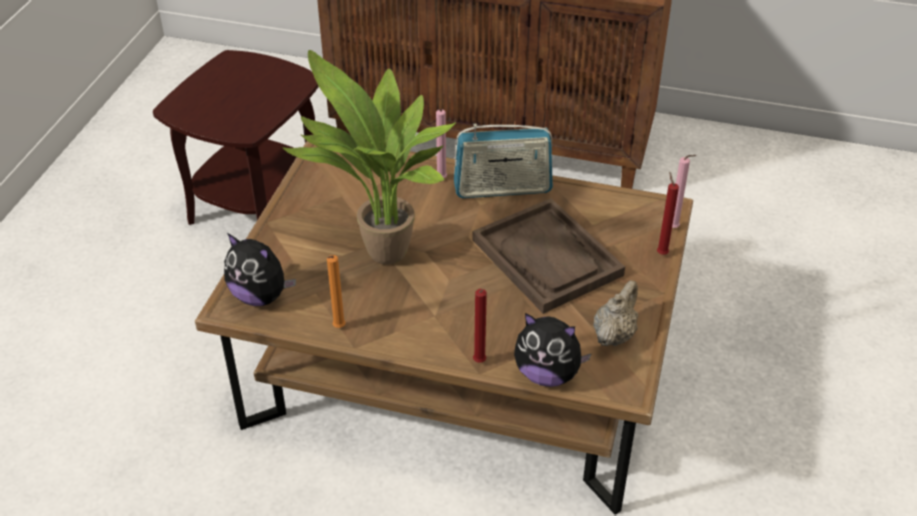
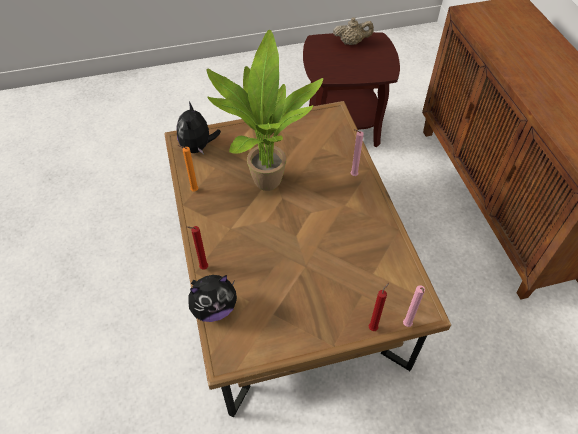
camera: 60 degrees right, 10 degrees up
radio [454,124,553,198] -> none
brown tray [472,198,625,314] -> none
plush toy [514,313,592,387] -> plush toy turned 105 degrees counterclockwise [188,275,237,322]
beige teapot [594,280,639,346] -> beige teapot moved to [333,17,374,45]

